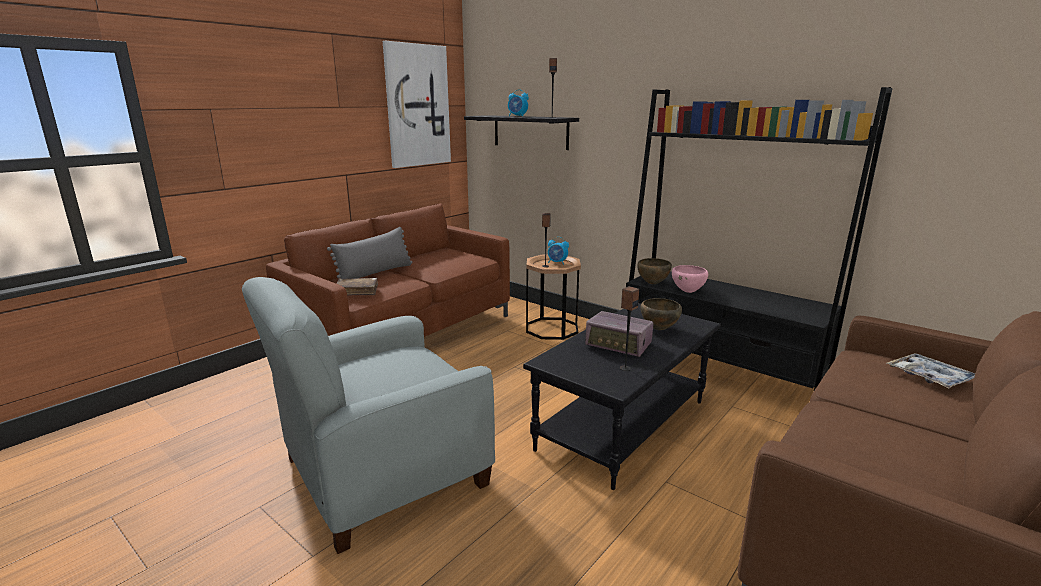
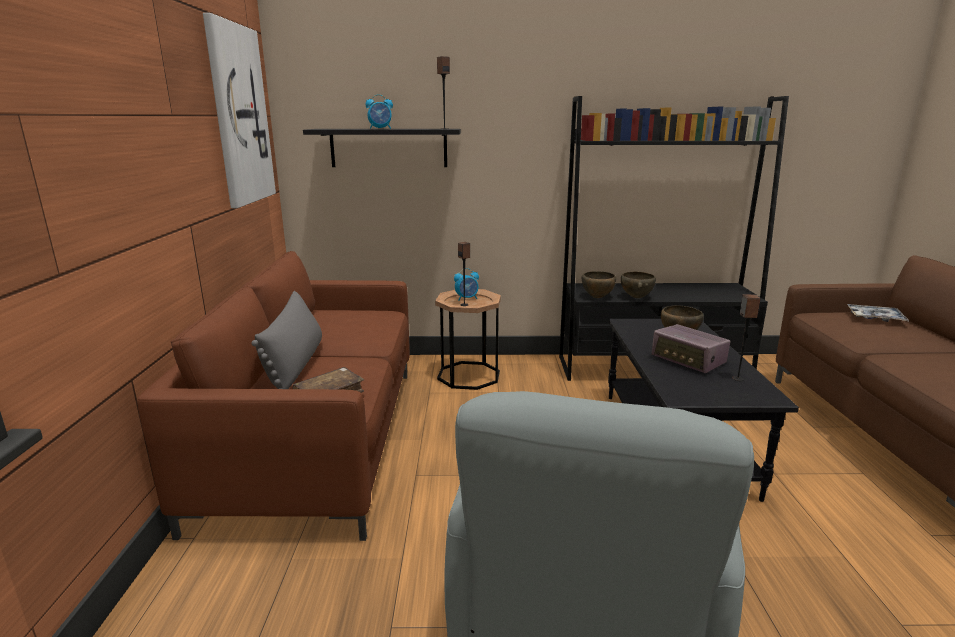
camera: 40 degrees left, 0 degrees up
radio [585,311,654,357] -> radio turned 60 degrees clockwise [651,324,730,373]
pink bowl [672,265,708,293] -> brown bowl [621,271,656,298]

